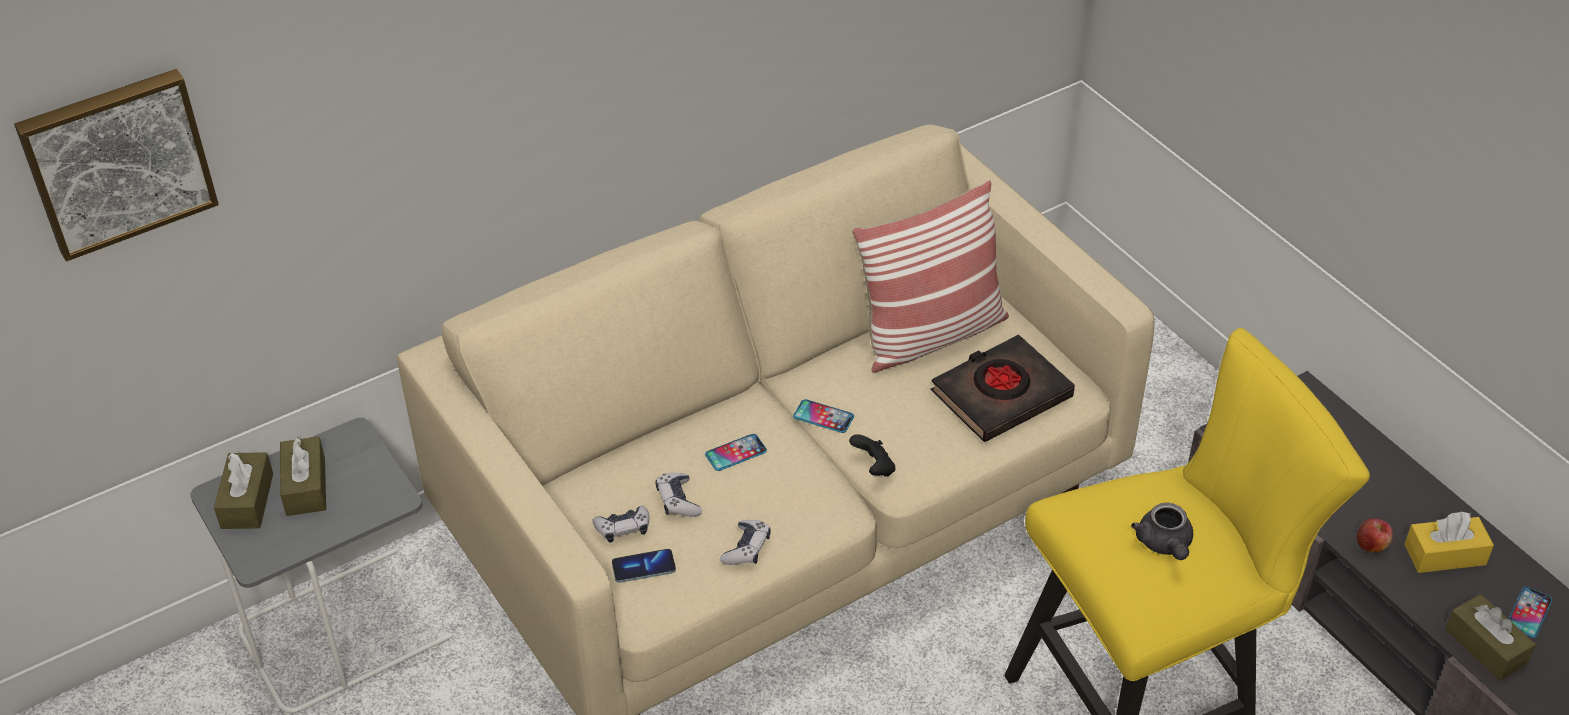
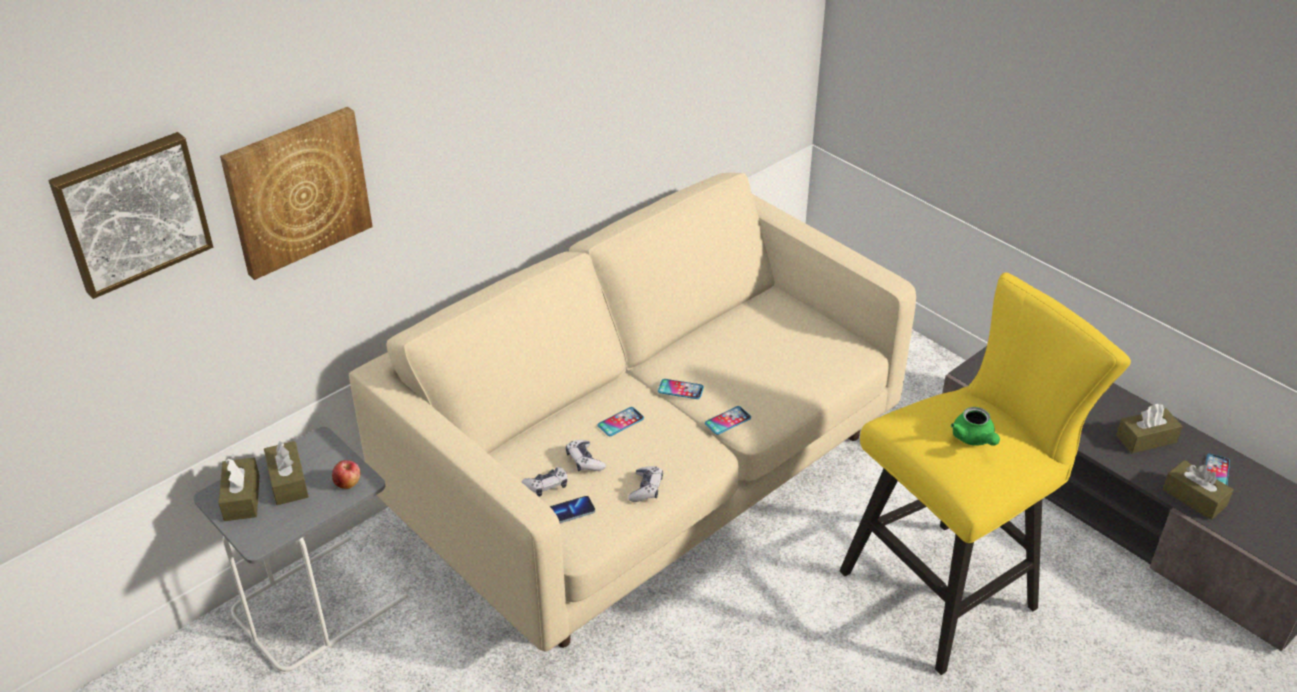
camera: 10 degrees left, 5 degrees down
black game controller [849,434,895,477] -> phone [705,406,751,435]
pillow [852,181,1009,373] -> none
black book [931,334,1075,442] -> none
grey teapot [1131,503,1193,560] -> green teapot [951,407,1000,446]
apple [1357,518,1393,552] -> apple moved to [332,460,360,489]
yellow tissue box [1404,511,1494,573] -> brown tissue box [1116,404,1182,453]
none -> picture [220,107,373,280]

